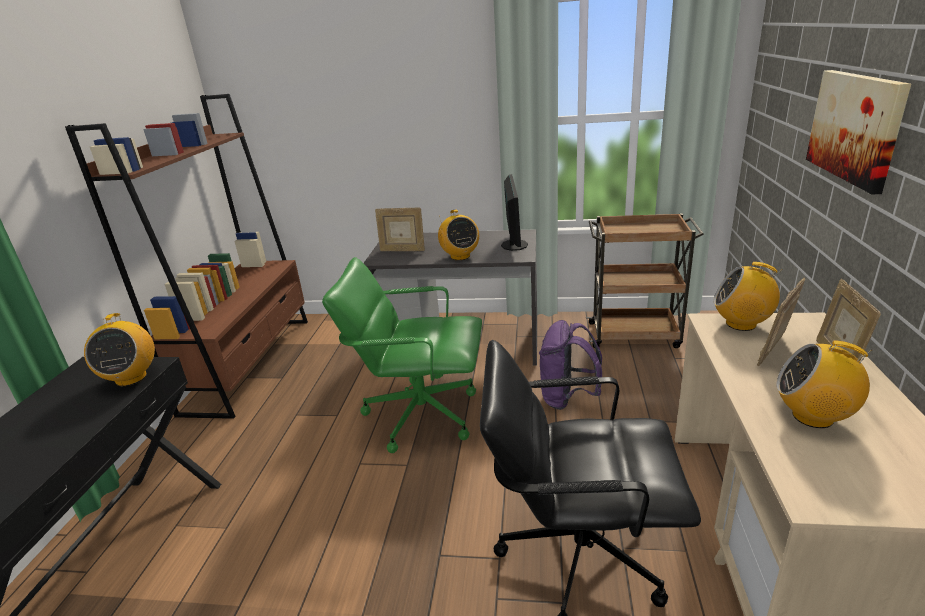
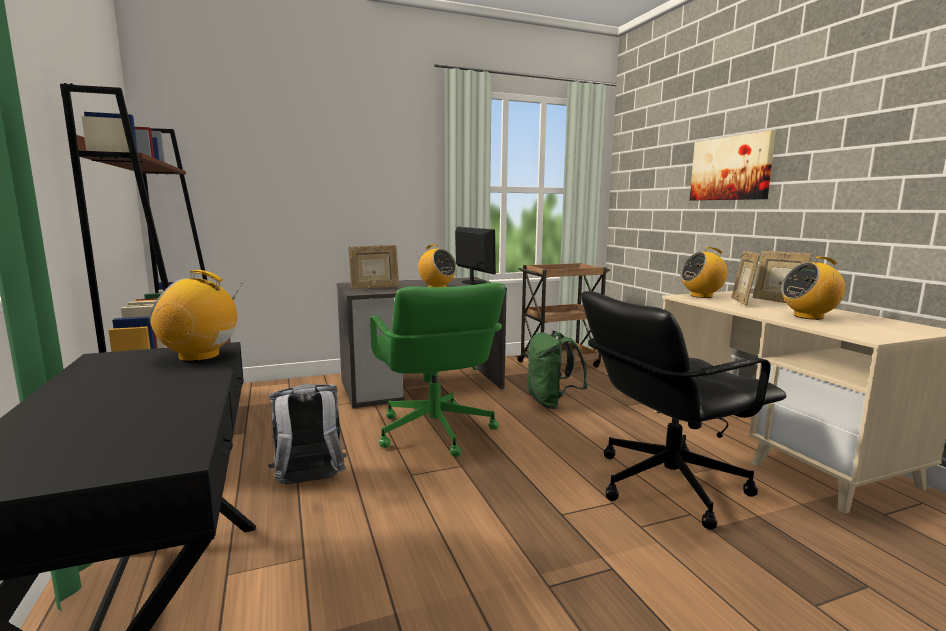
camera: 30 degrees left, 15 degrees down
radio [84,313,155,386] -> radio turned 135 degrees clockwise [149,270,242,362]
green office chair [322,257,482,453] -> green office chair turned 90 degrees counterclockwise [370,283,505,457]
purple backpack [539,320,602,410] -> green backpack [527,331,588,409]
none -> grey backpack [268,384,347,484]

